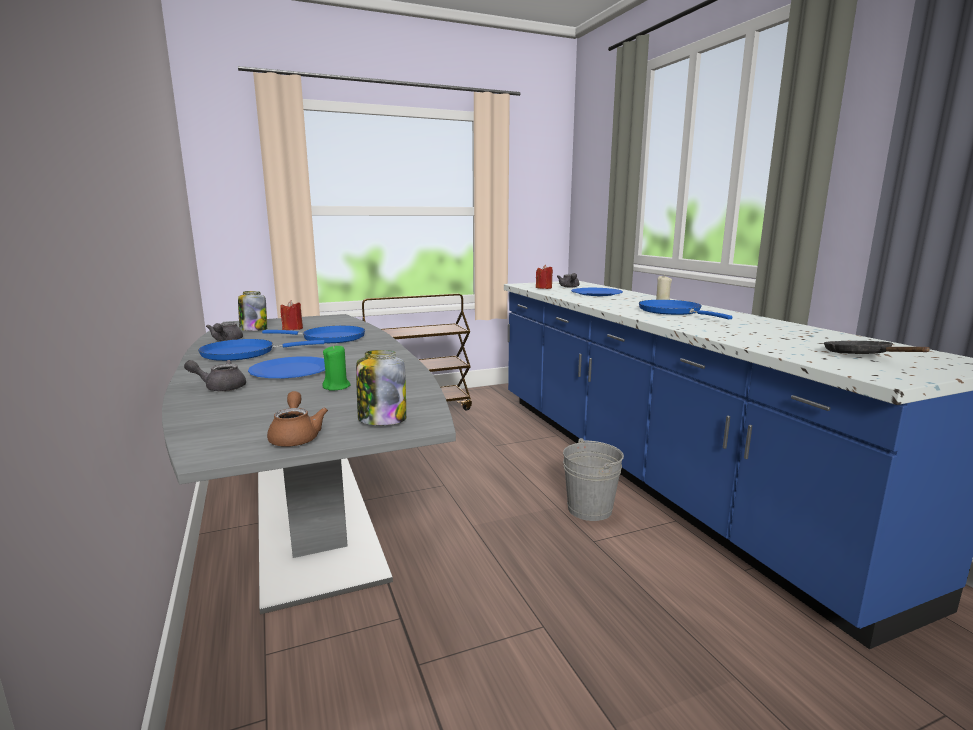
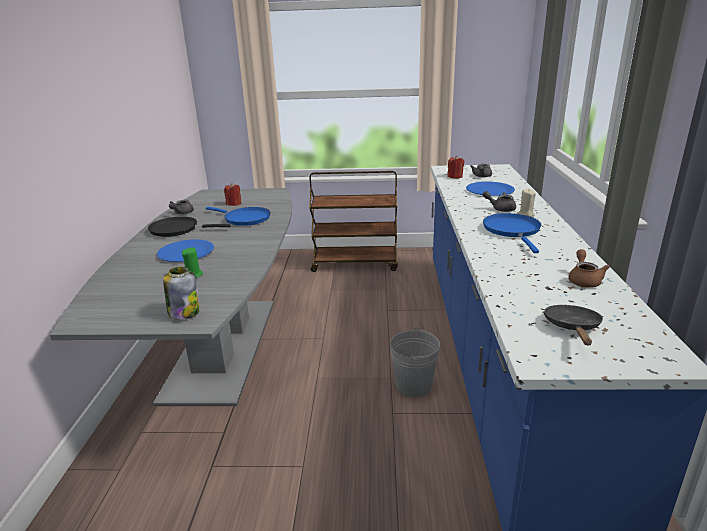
camera: 25 degrees right, 10 degrees up
grey teapot [184,360,246,392] -> grey teapot moved to [483,191,516,212]
blue frying pan [198,339,325,361] -> black frying pan [148,216,231,237]
jar [238,291,267,331] -> none
brown teapot [267,391,328,447] -> brown teapot moved to [568,249,610,288]

